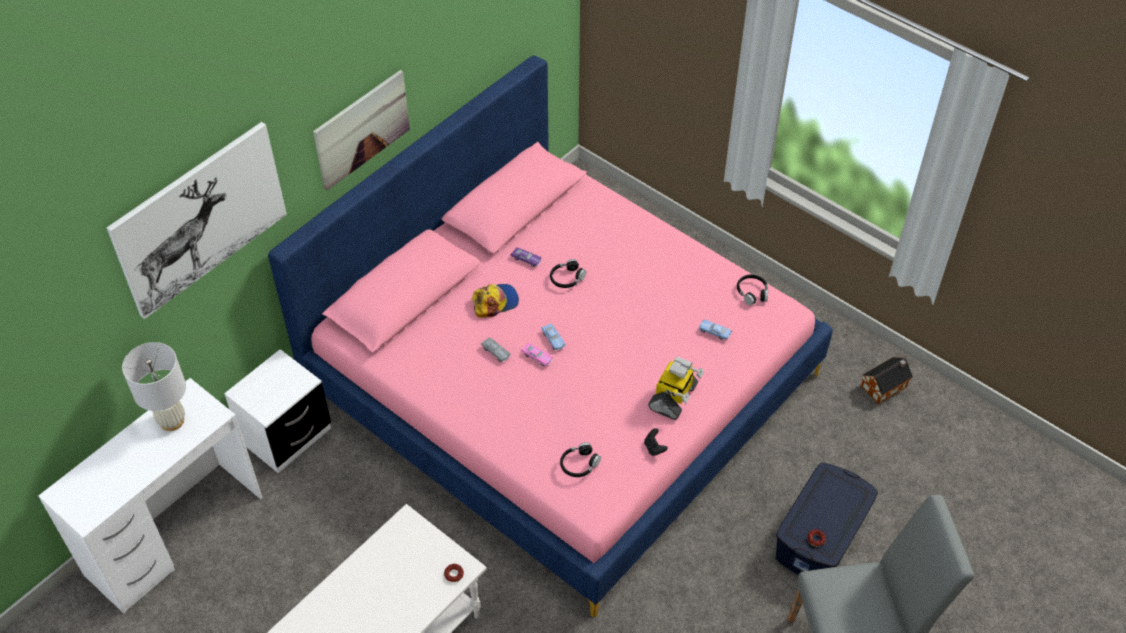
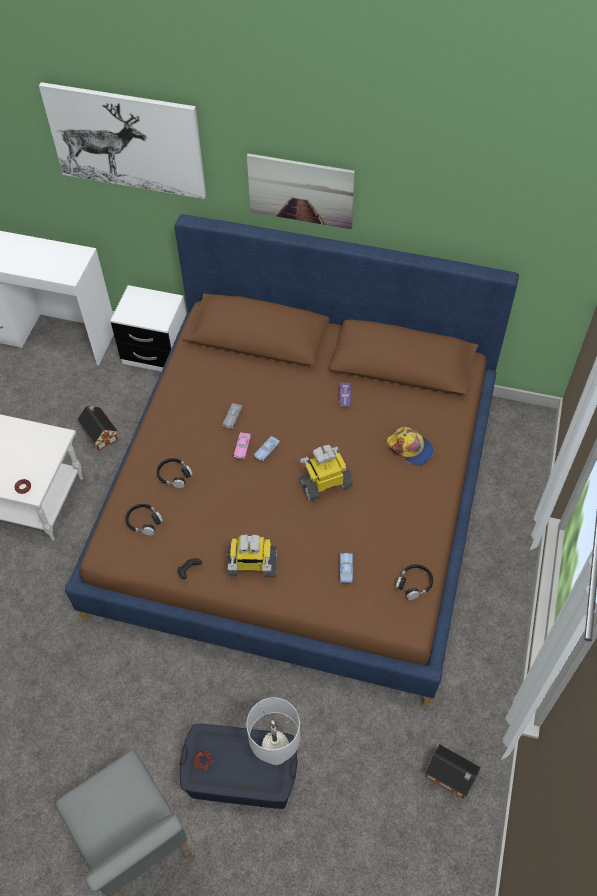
camera: 65 degrees right, 5 degrees up
white table lamp [122,342,186,431] -> white table lamp moved to [246,697,300,765]
pink bed [268,55,833,618] -> brown bed [65,215,519,706]
cap [472,284,519,318] -> cap moved to [386,426,434,466]
black headphones [550,259,586,288] -> black headphones moved to [157,458,193,488]
none -> toy house [77,405,118,451]
none -> toy robot [299,445,353,501]

